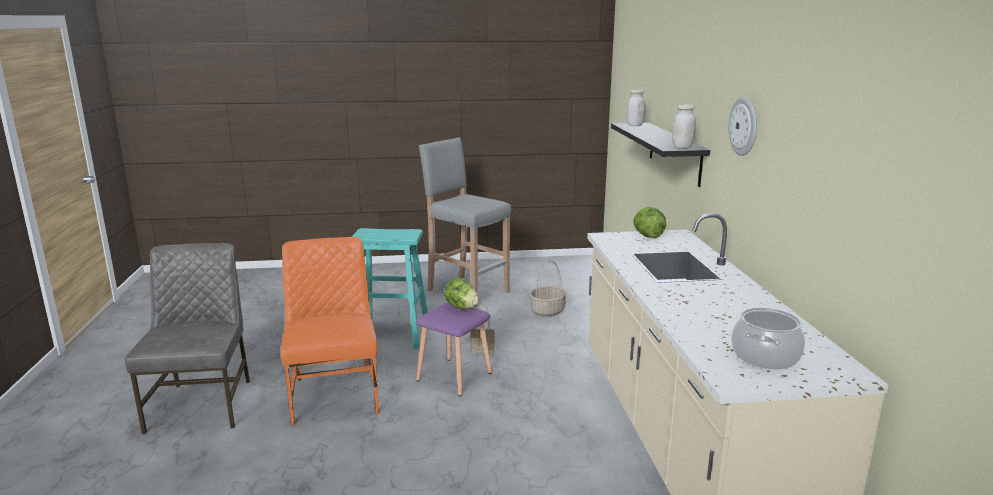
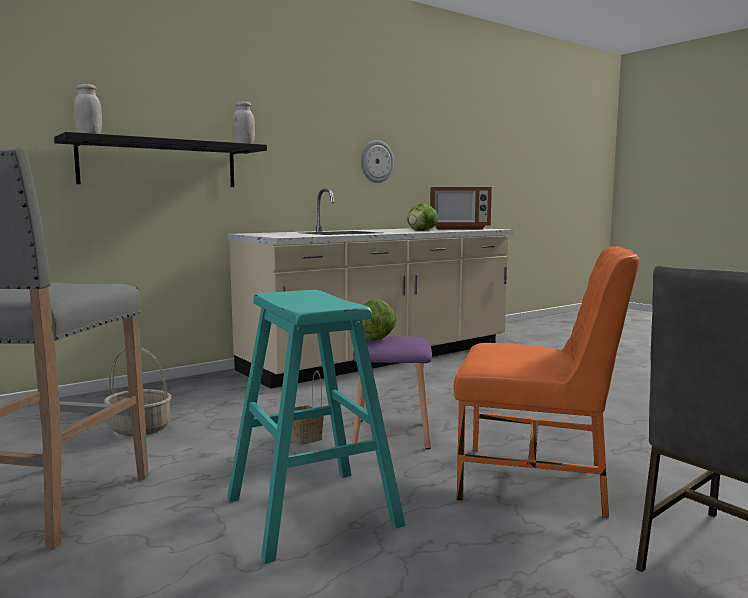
camera: 120 degrees left, 10 degrees down
orange chair [281,237,379,426] -> orange chair turned 120 degrees counterclockwise [453,246,639,518]
lettuce [633,207,666,238] -> lettuce moved to [407,203,438,231]
wall clock [728,97,757,156] -> wall clock moved to [360,140,394,183]
cooking pot [731,307,805,369] -> microwave [430,187,492,230]

